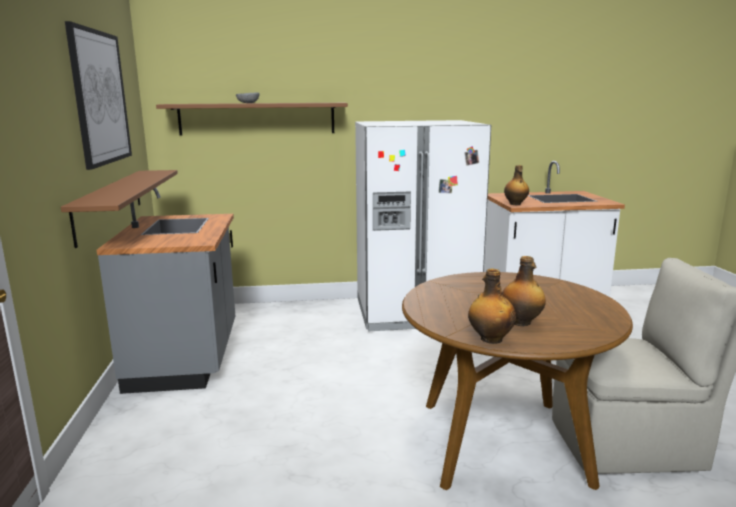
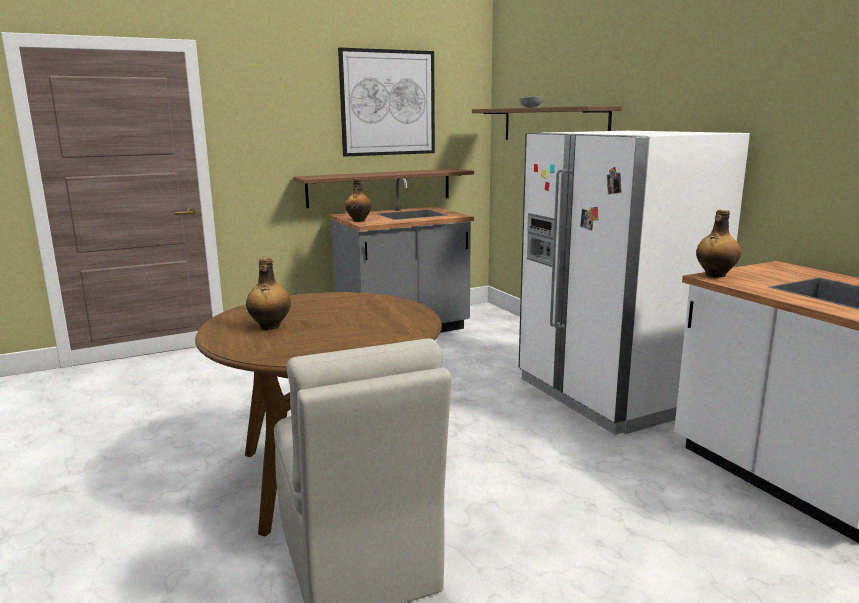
camera: 70 degrees right, 0 degrees up
bottle [468,268,516,344] -> bottle moved to [345,178,371,222]

